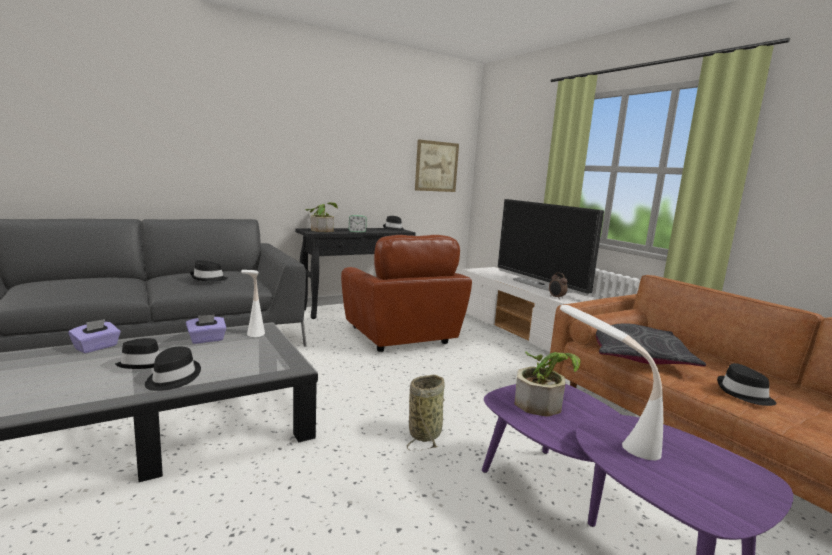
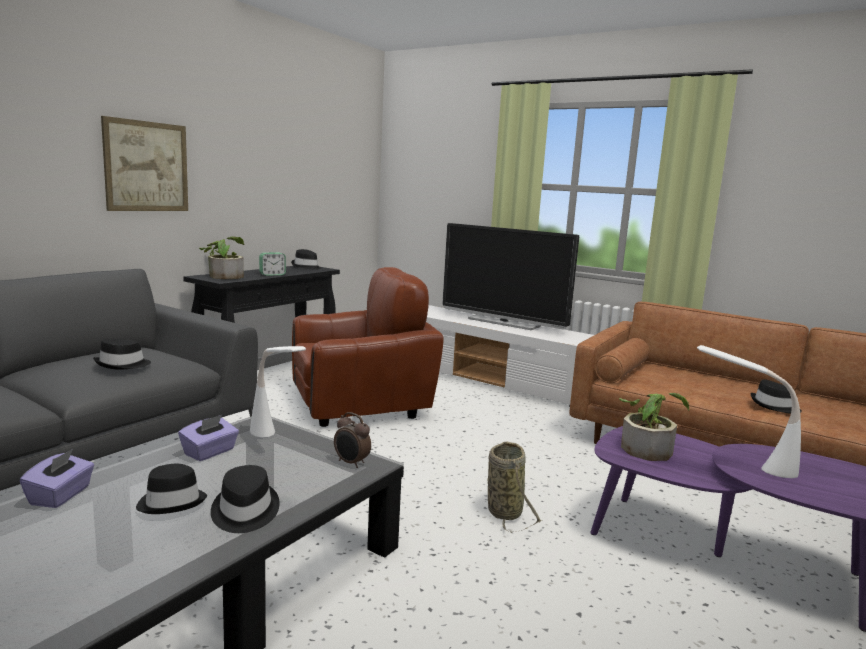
camera: 25 degrees left, 0 degrees up
brown armchair [341,235,472,352] -> brown armchair turned 60 degrees counterclockwise [292,267,443,427]
picture [415,139,459,192] -> picture moved to [101,116,188,211]
alarm clock [549,273,568,299] -> alarm clock moved to [334,412,371,468]
grey pillow [596,323,706,367] -> none

